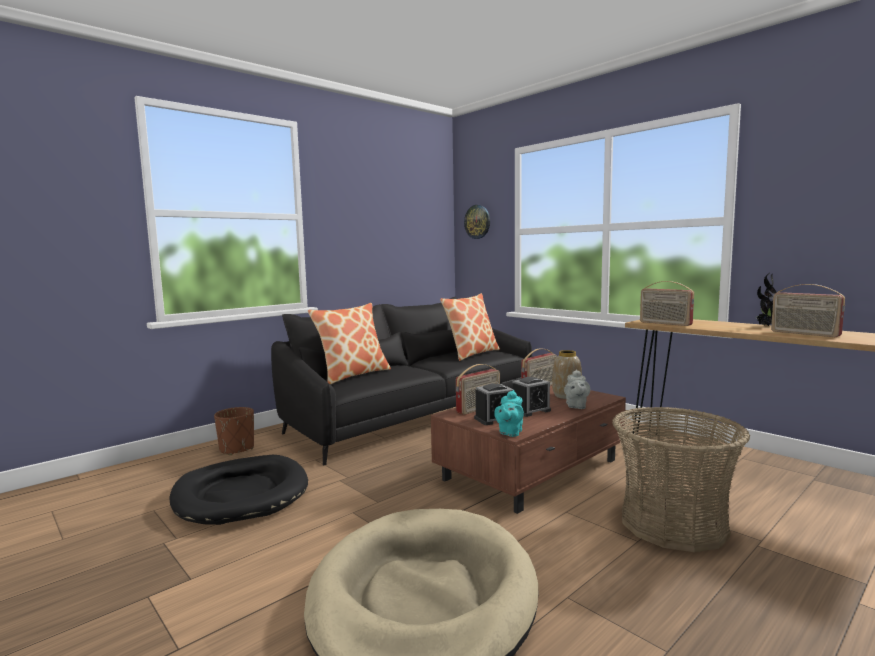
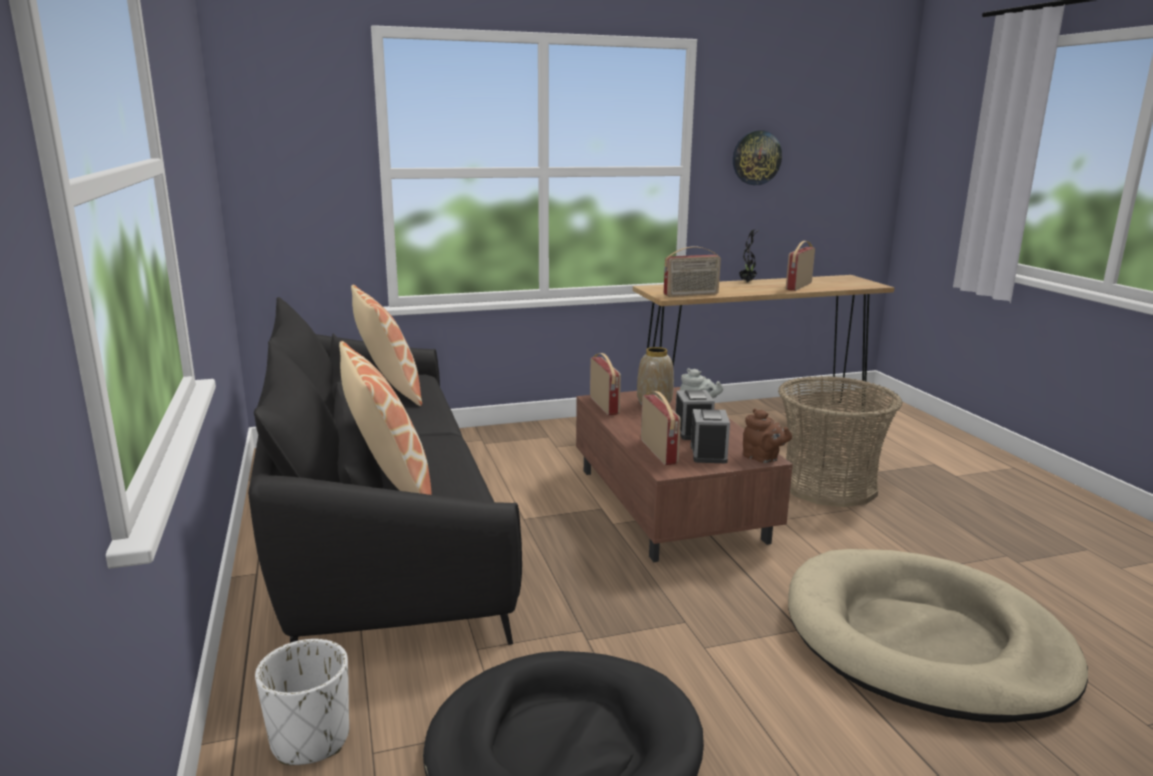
camera: 65 degrees left, 10 degrees up
brown planter [214,407,254,455] -> white planter [255,639,349,765]
wall clock [464,205,490,239] -> wall clock moved to [733,130,782,185]
turquoise teapot [494,390,524,437] -> brown teapot [743,409,792,463]
radio [771,284,845,337] -> radio turned 135 degrees clockwise [786,241,815,291]

